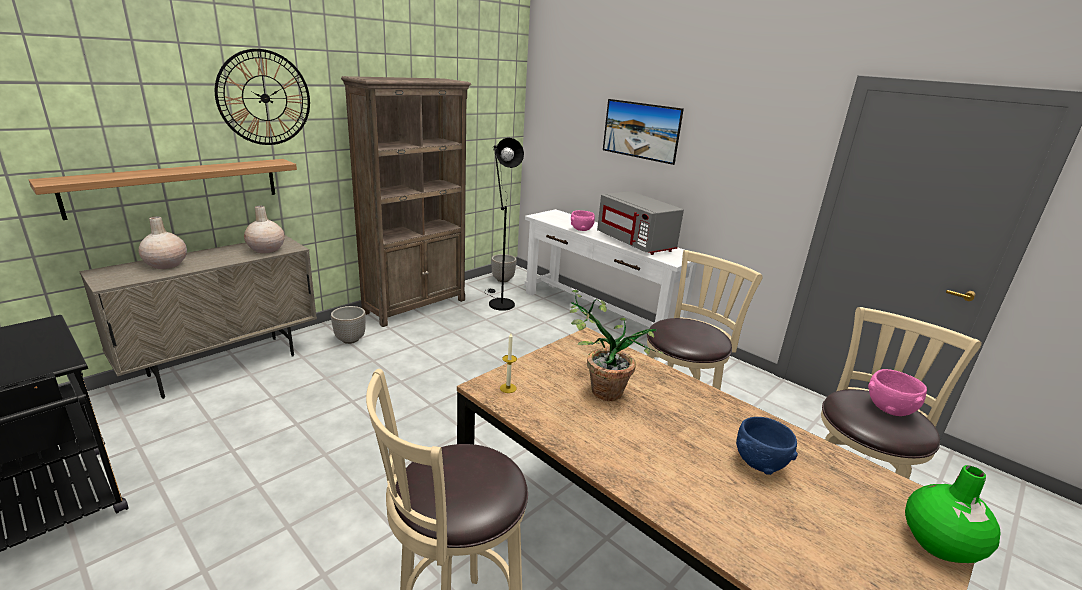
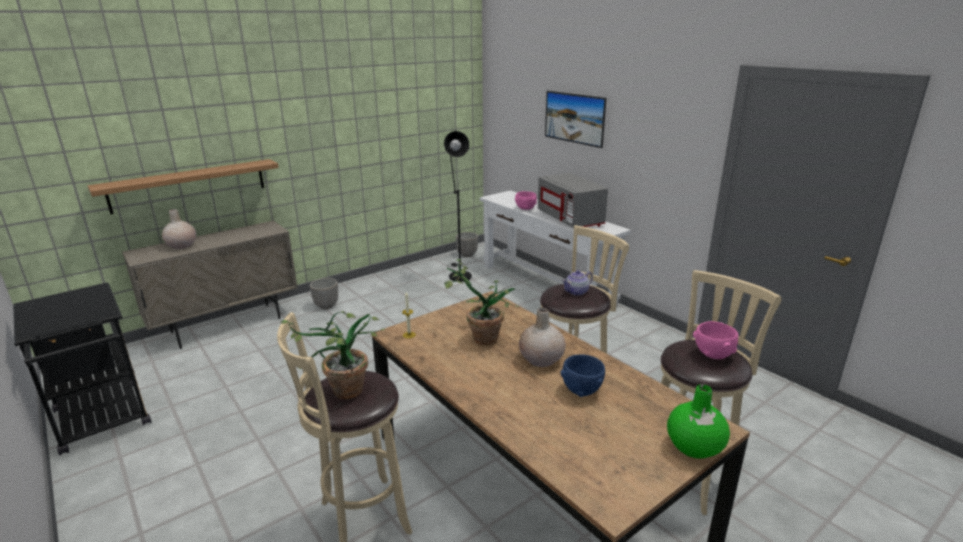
camera: 10 degrees right, 0 degrees up
wall clock [215,49,310,145] -> none
beige vase [244,206,285,253] -> beige vase moved to [519,308,566,367]
brown bookcase [341,76,471,327] -> none
none -> potted plant [280,311,385,399]
none -> teapot [562,270,593,296]

